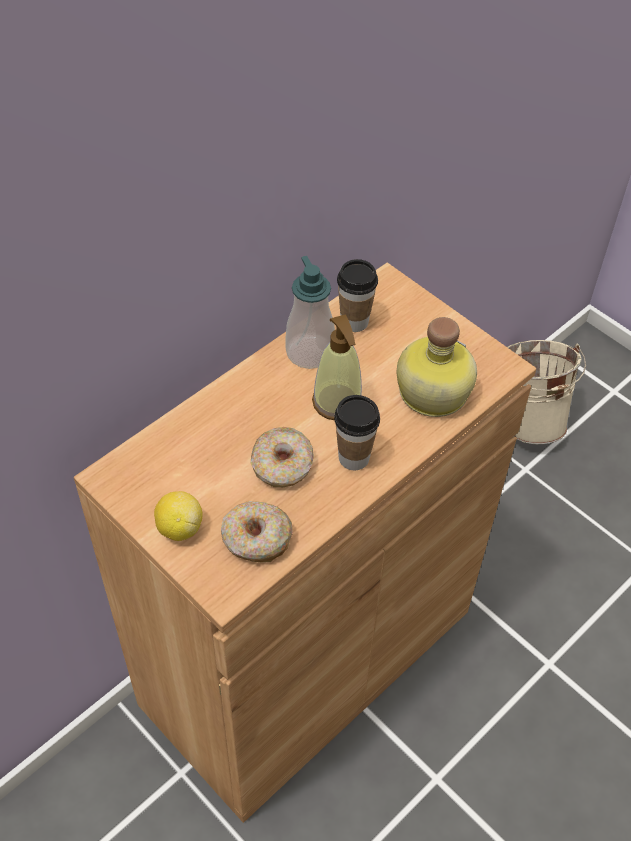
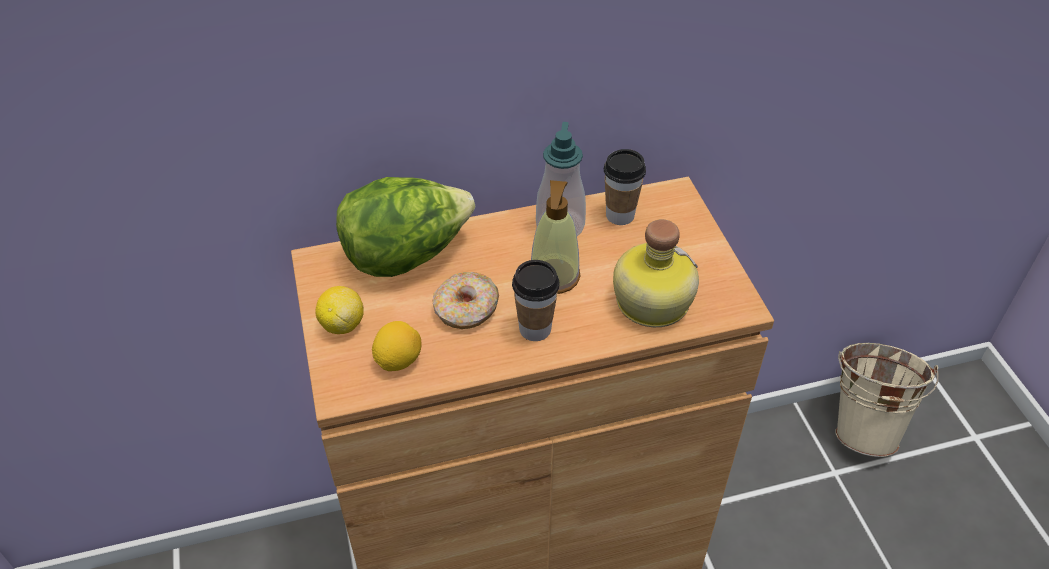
camera: 30 degrees right, 5 degrees down
donut [221,501,293,563] -> lemon [372,321,422,371]
none -> lettuce [336,177,475,277]

